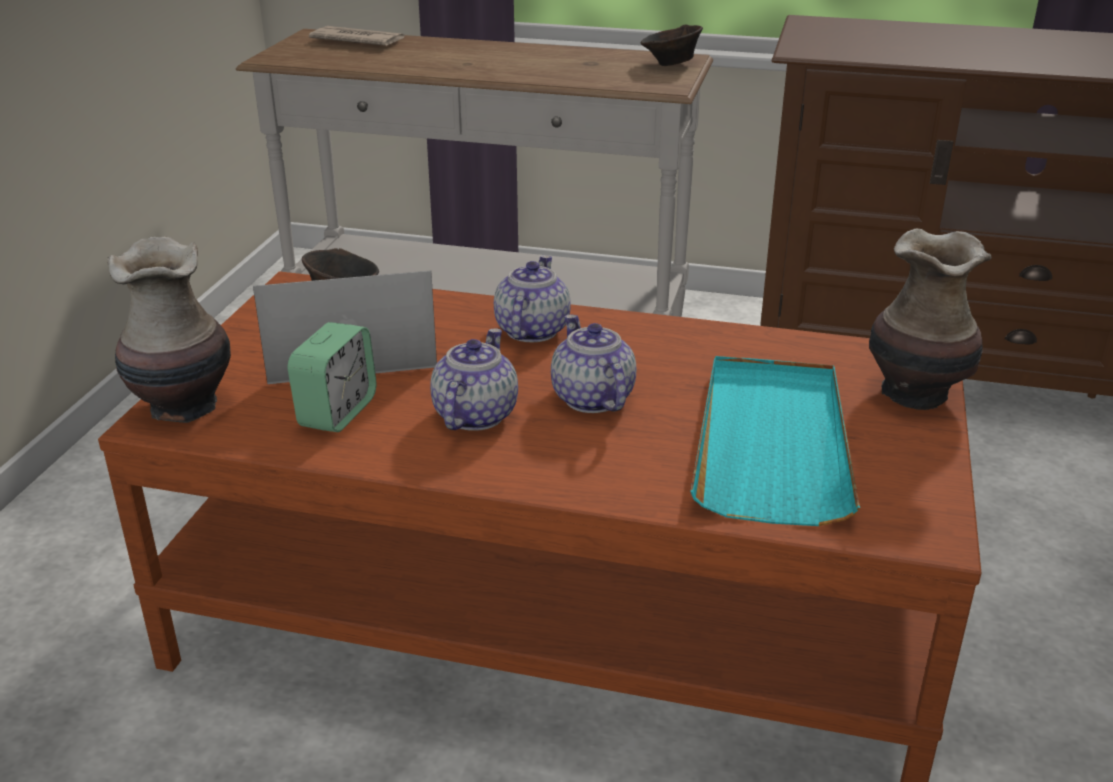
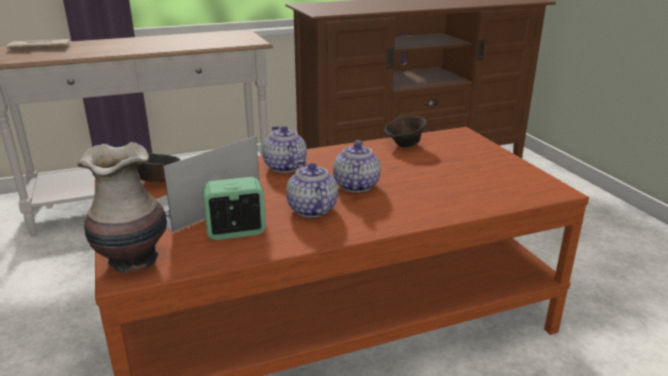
camera: 35 degrees left, 5 degrees down
alarm clock [287,322,377,432] -> alarm clock turned 90 degrees counterclockwise [202,177,266,240]
teapot [551,315,636,413] -> teapot turned 60 degrees clockwise [333,140,381,193]
brown bowl [640,24,703,66] -> brown bowl moved to [384,116,426,147]
turquoise tray [691,356,860,526] -> none
vase [869,229,992,410] -> none

